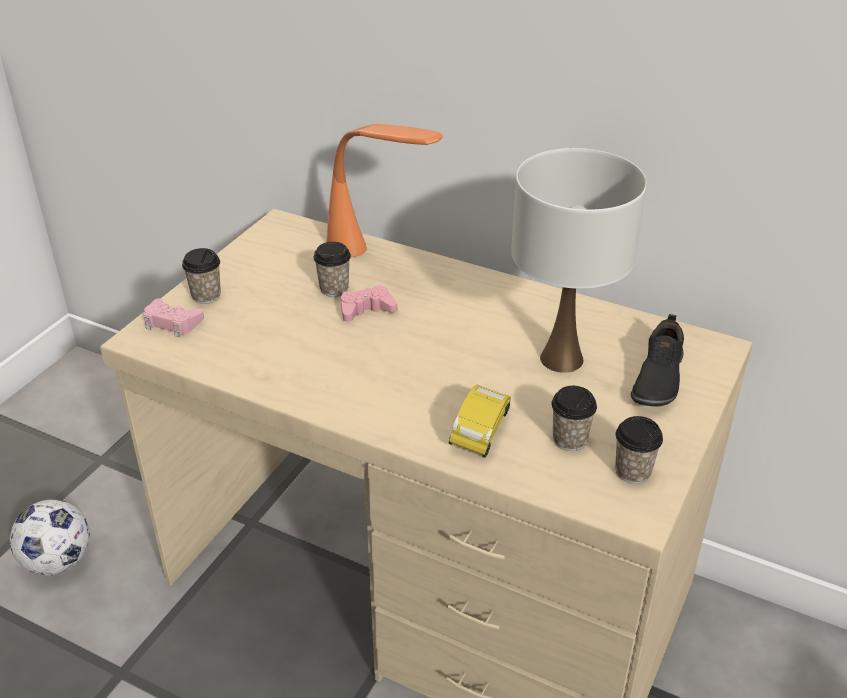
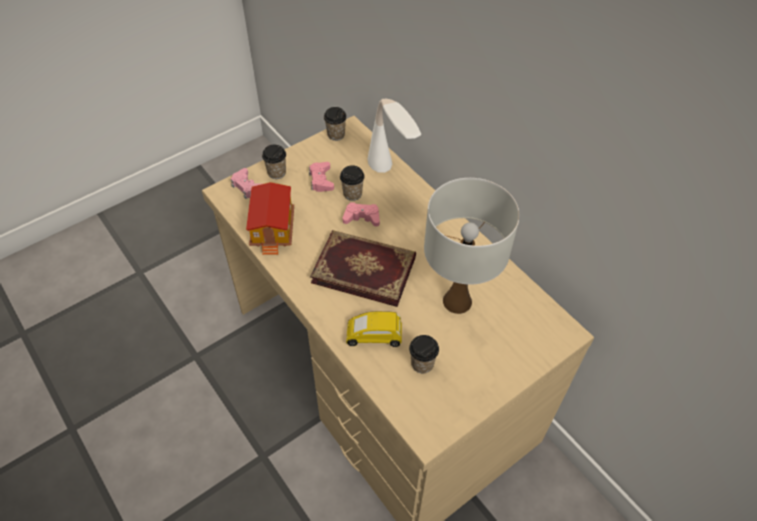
camera: 25 degrees right, 15 degrees up
football [10,499,90,576] -> none
orange table lamp [327,124,443,257] -> white table lamp [368,99,421,173]
yellow toy car [449,384,511,457] -> yellow toy car turned 135 degrees counterclockwise [346,311,402,347]
cup [615,416,663,484] -> cup moved to [324,107,347,141]
black shoe [631,314,684,406] -> none
none -> toy house [246,182,294,255]
none -> pink game controller [309,162,334,192]
none -> book [310,230,416,307]

